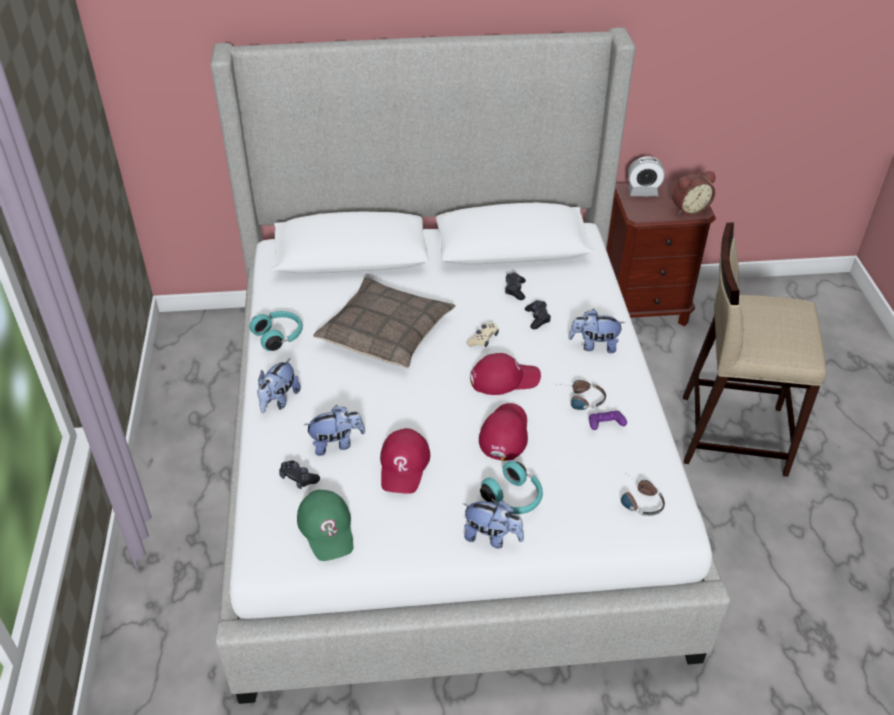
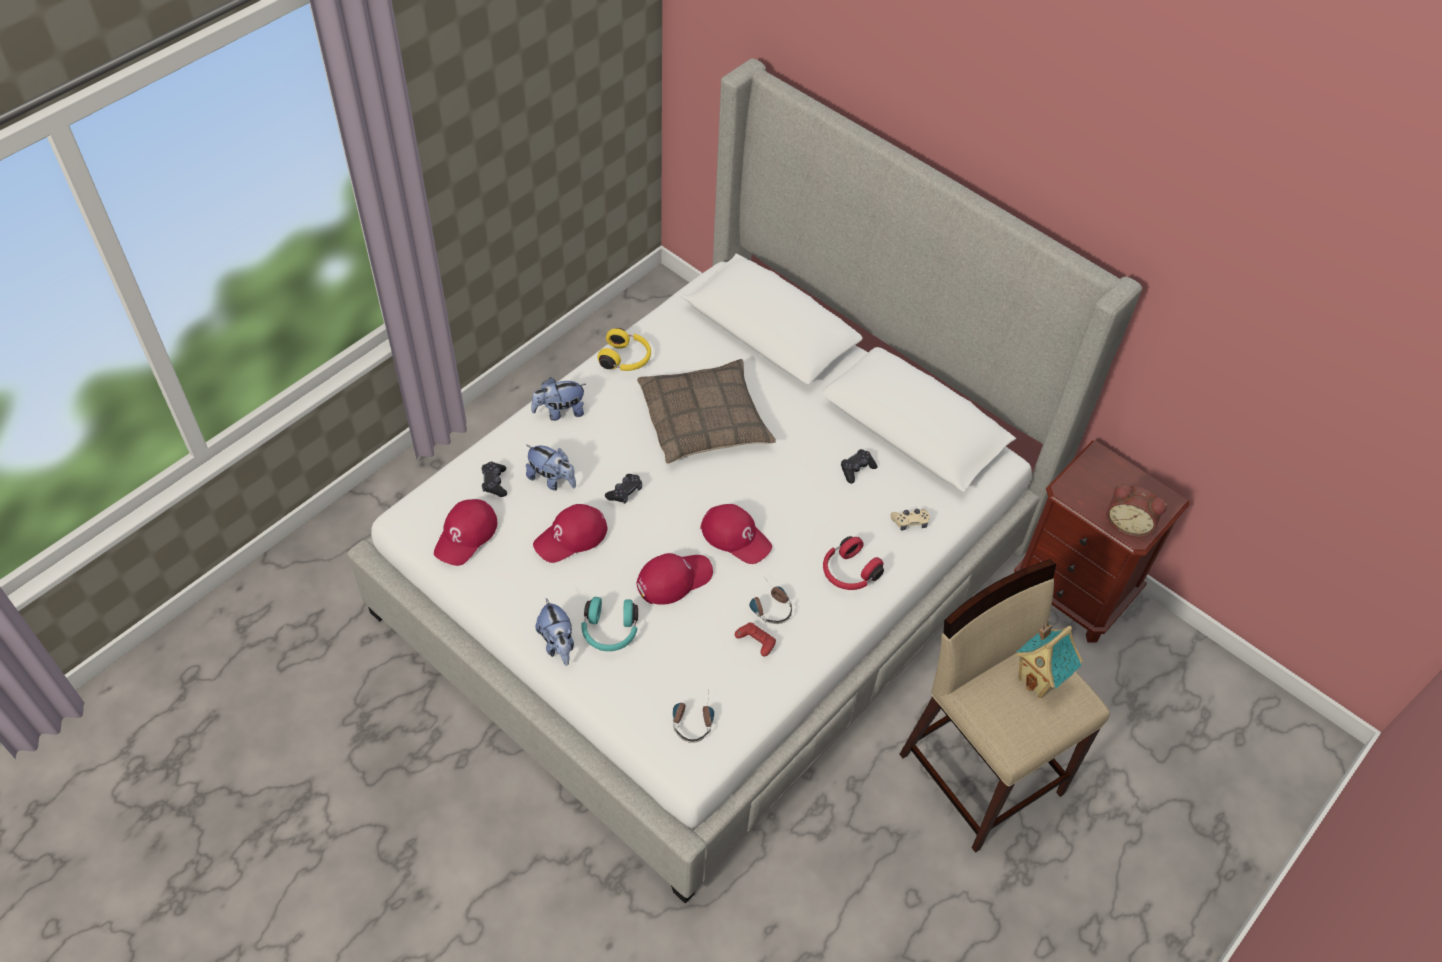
camera: 45 degrees right, 10 degrees up
turquoise headphones [250,311,303,351] -> yellow headphones [597,328,651,371]
green cap [297,490,353,561] -> red cap [434,499,497,566]
beige game controller [467,323,499,347] -> beige game controller moved to [891,509,930,530]
black game controller [525,300,551,329] -> black game controller moved to [605,474,642,504]
plush toy [568,309,625,353] -> red headphones [823,536,884,590]
purple game controller [589,411,627,430] -> red game controller [735,622,776,657]
alarm clock [628,156,665,197] -> none
none -> toy house [1016,620,1083,698]

